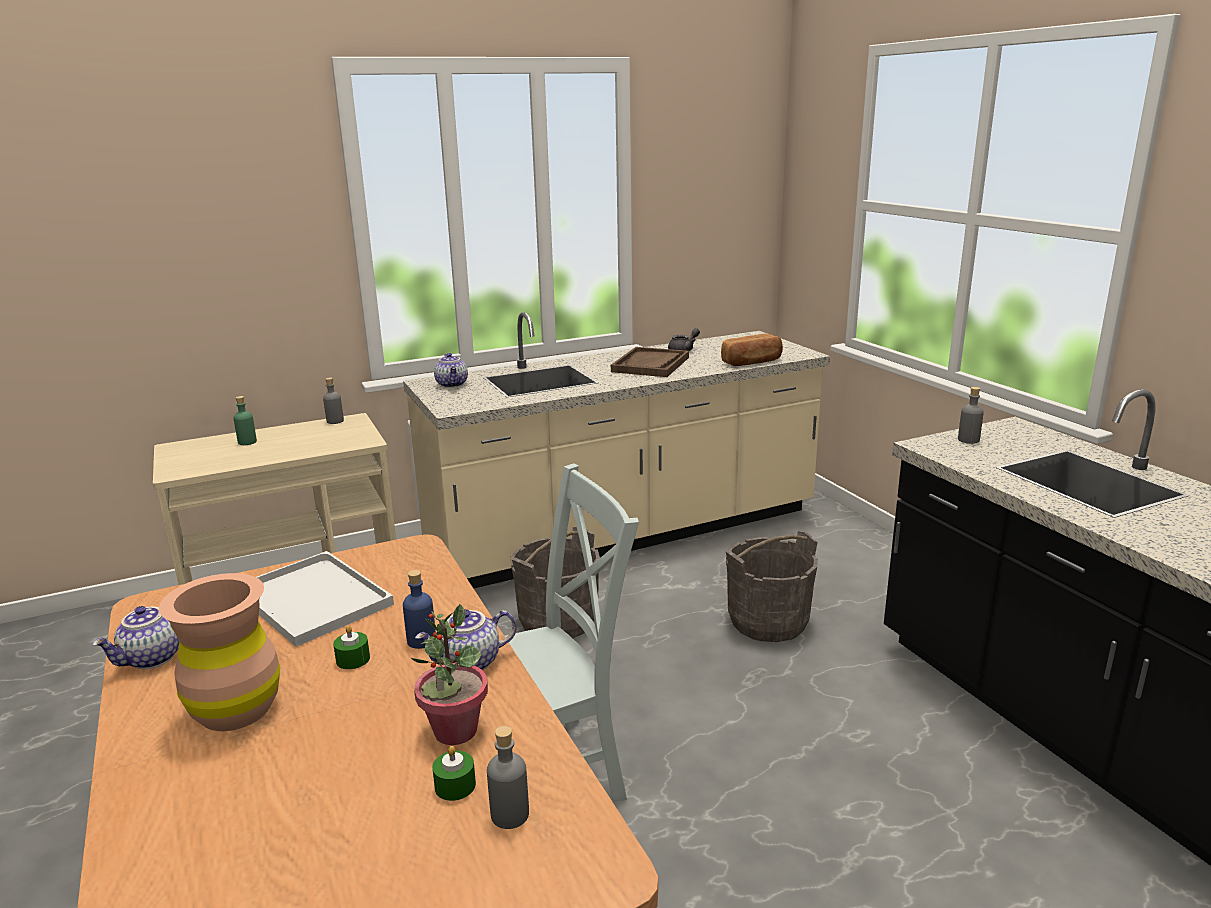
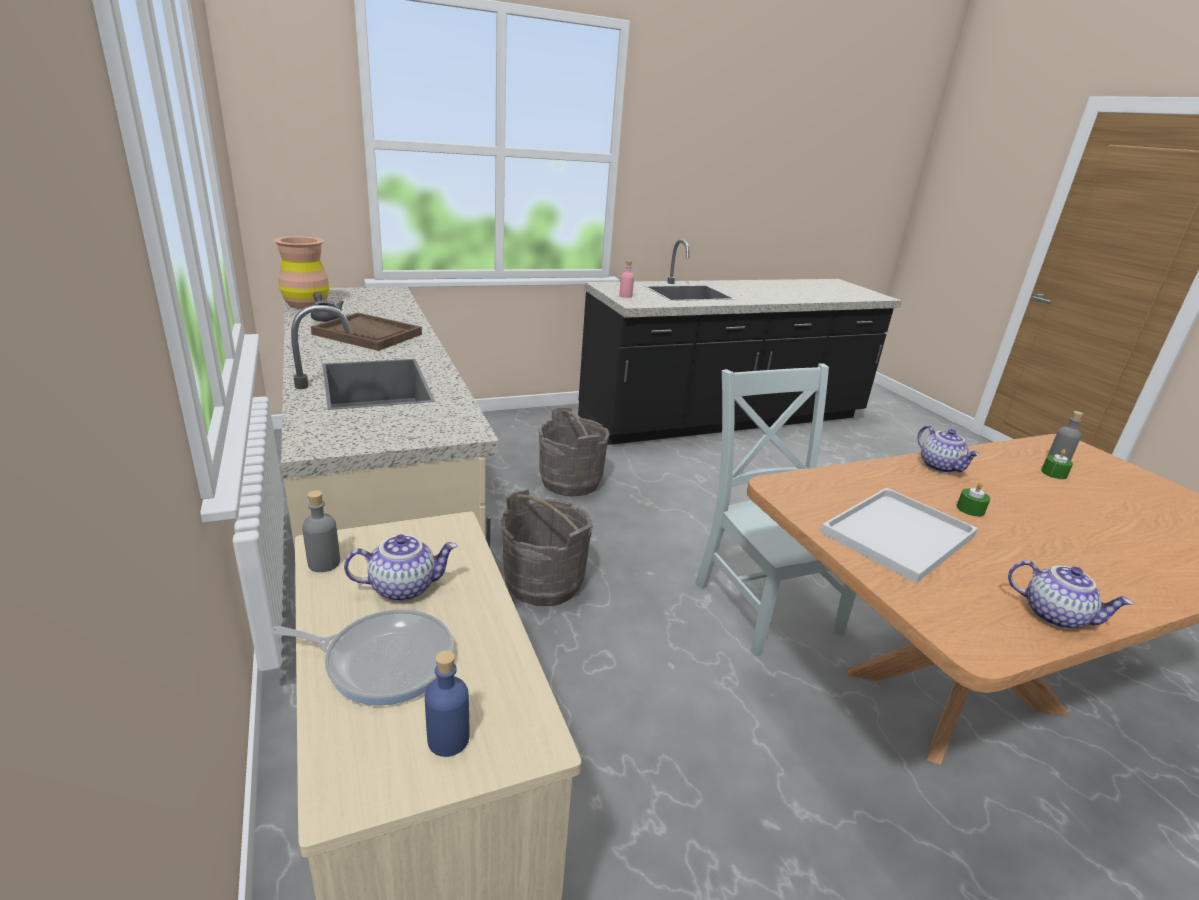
camera: 90 degrees left, 5 degrees up
brown vase [159,573,280,731] -> brown vase moved to [273,236,329,309]
green bottle [234,396,257,445] -> frying pan [270,609,454,706]
blue bottle [403,570,436,649] -> blue bottle moved to [425,650,469,757]
potted plant [411,604,488,745] -> none
teapot [434,353,468,388] -> teapot moved to [344,534,457,602]
bread [721,334,783,366] -> none
grey bottle [958,387,984,444] -> pink bottle [619,260,634,298]

